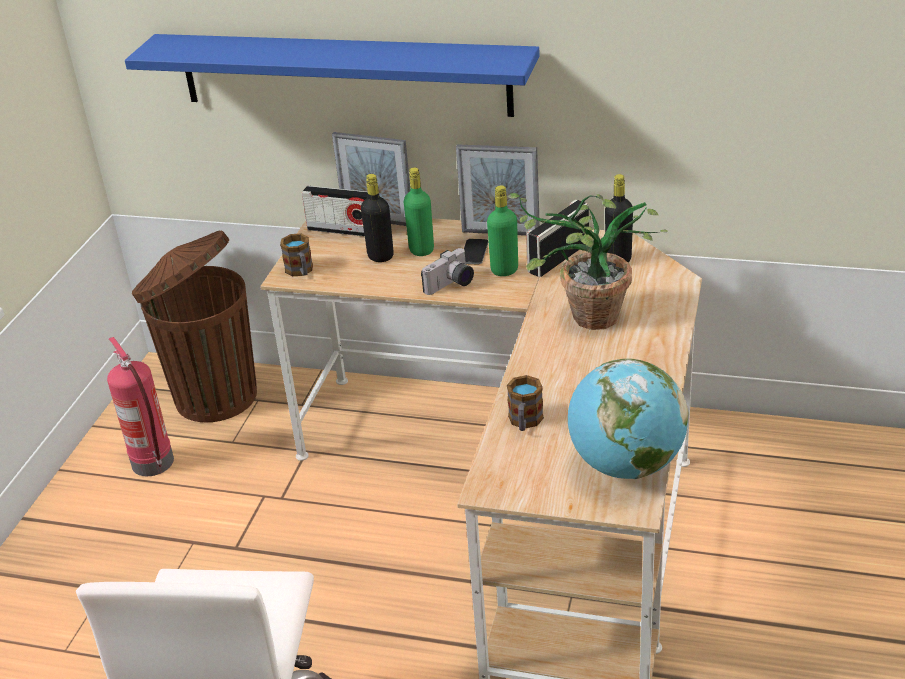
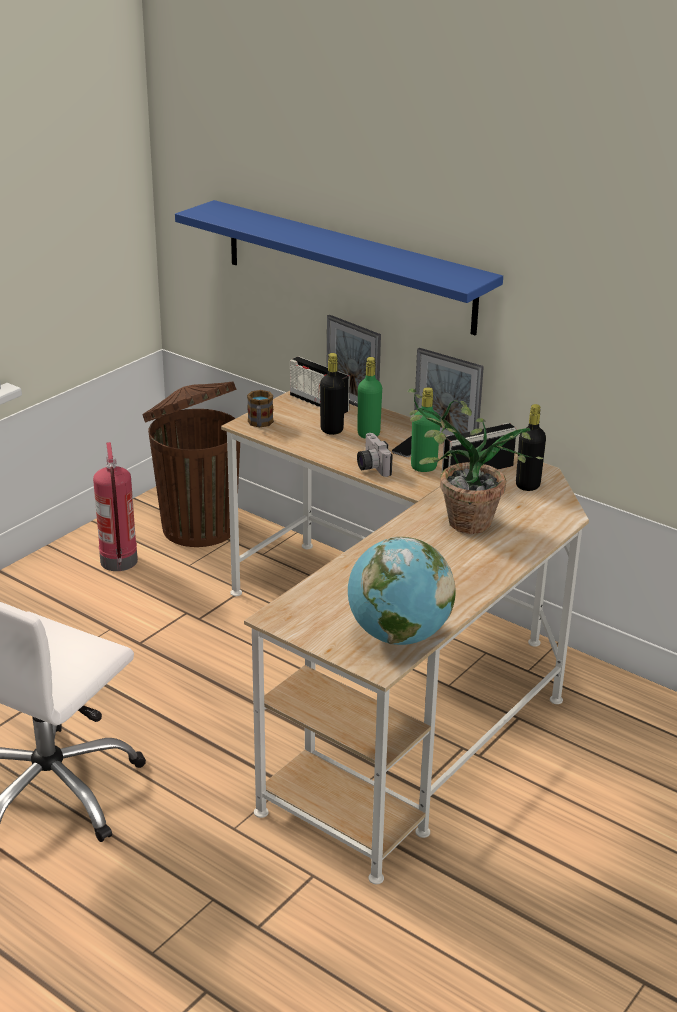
camera: 20 degrees right, 5 degrees down
camera [421,248,474,295] -> camera turned 90 degrees clockwise [357,433,393,477]
mug [507,375,544,431] -> none

